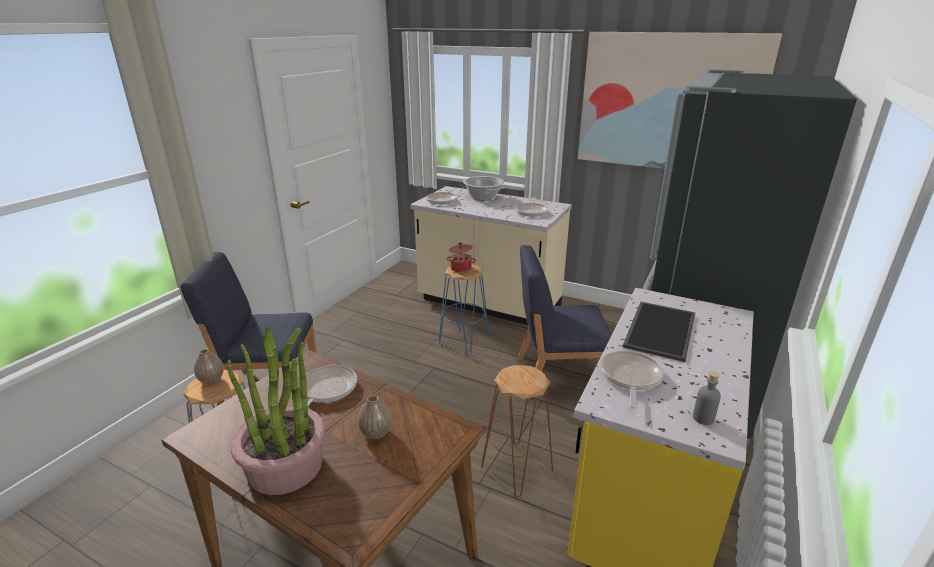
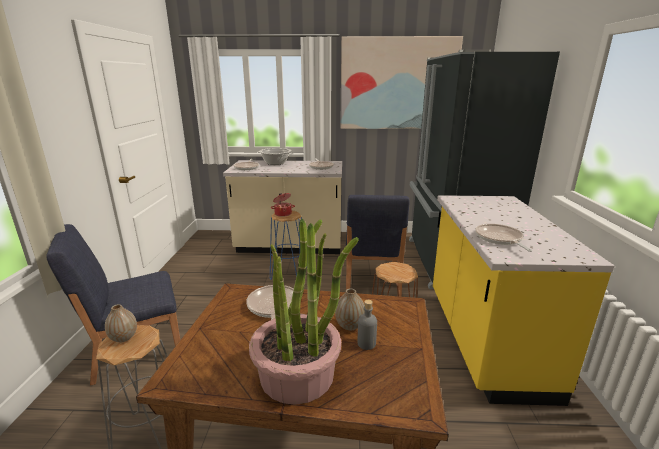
camera: 25 degrees left, 5 degrees down
blue chair [518,245,612,399] -> blue chair turned 60 degrees counterclockwise [346,195,410,297]
tray [623,302,695,362] -> none
grey bottle [693,372,721,425] -> grey bottle moved to [358,300,377,350]

